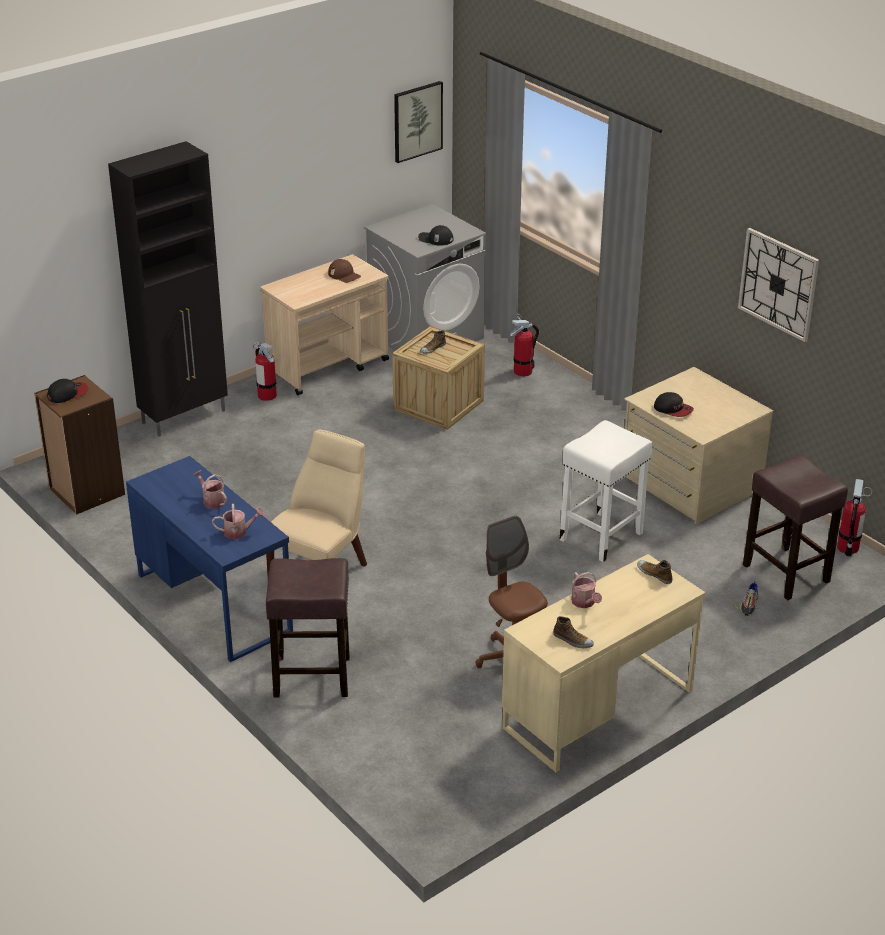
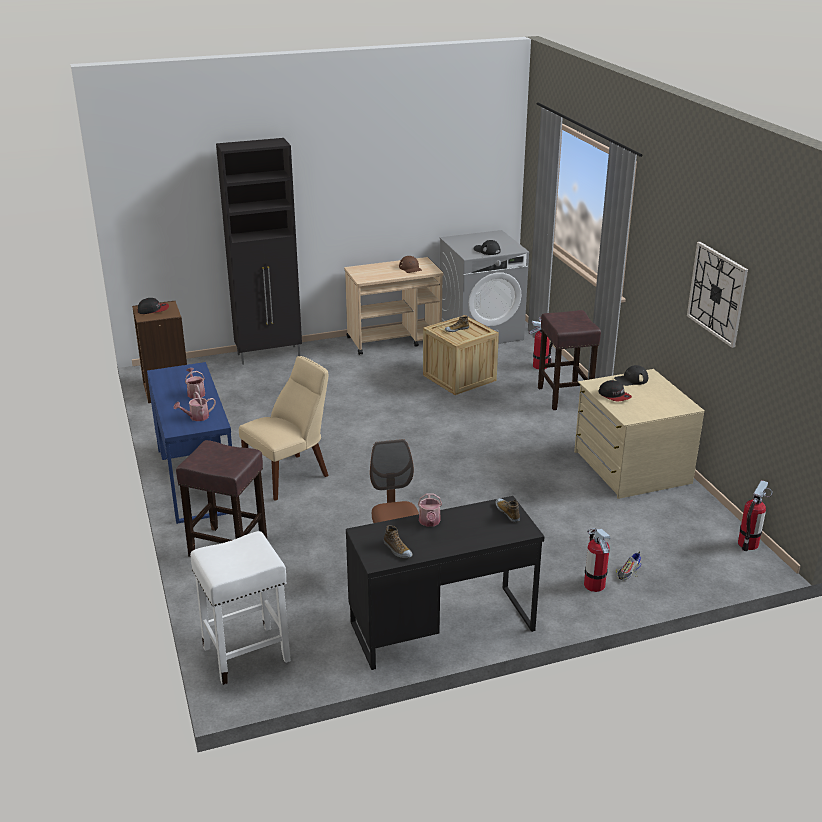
camera: 20 degrees right, 5 degrees down
watering can [212,504,265,539] -> watering can turned 135 degrees clockwise [174,392,216,421]
fire extinguisher [253,342,277,401] -> fire extinguisher moved to [584,528,610,592]
picture [394,81,443,163] -> none
beige desk [502,554,706,772] -> black desk [346,496,545,670]
white stool [559,420,653,562] -> white stool moved to [190,531,291,685]
brown stool [743,455,848,600] -> brown stool moved to [538,310,601,410]
none -> black cap [614,365,648,386]

